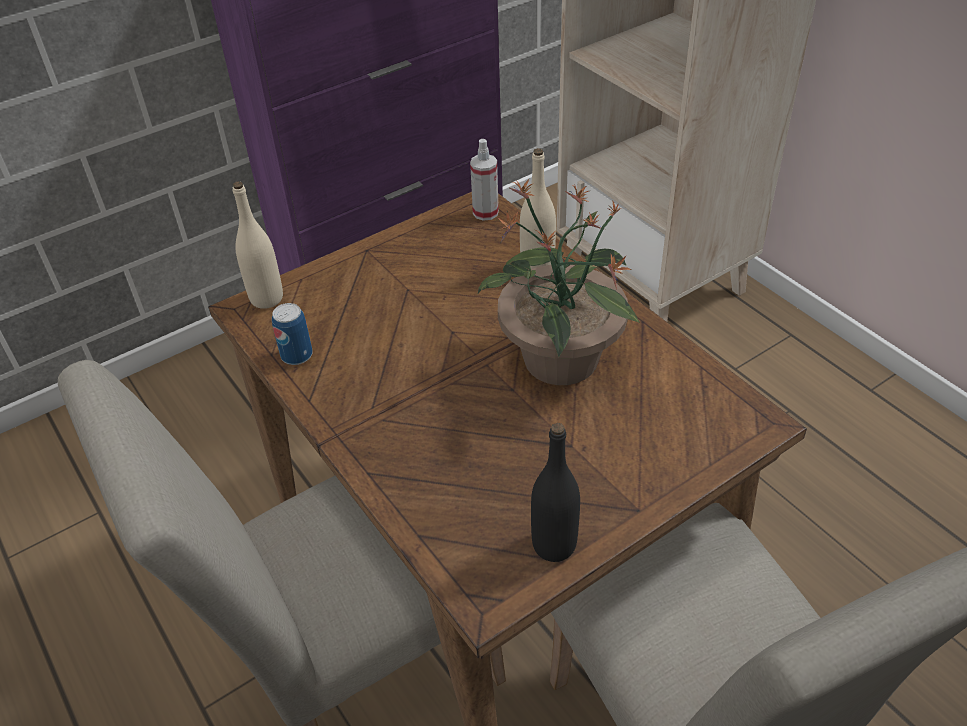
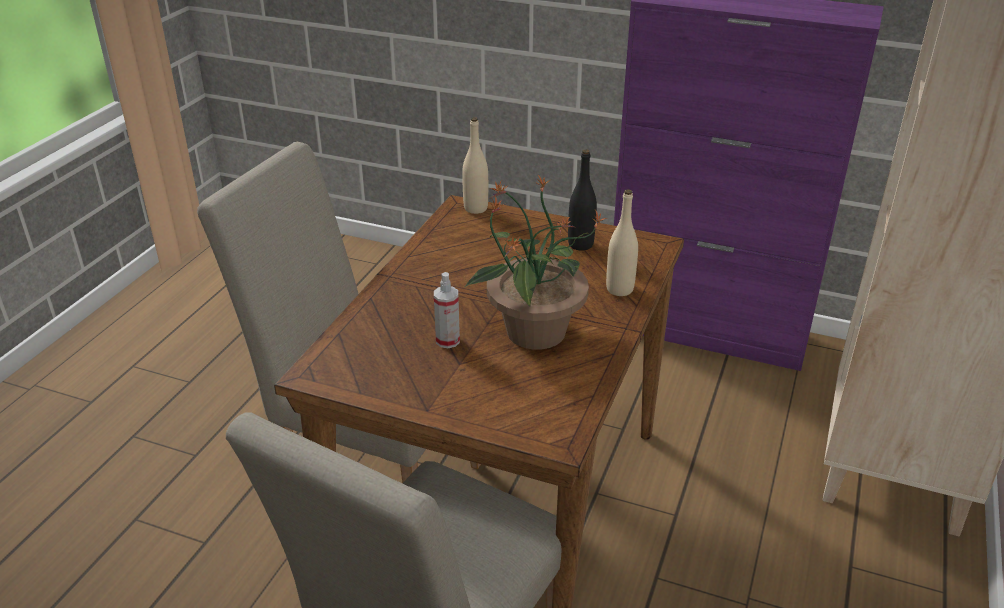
camera: 55 degrees right, 10 degrees down
can [272,303,313,365] -> none
spray bottle [470,139,499,221] -> spray bottle moved to [434,272,460,348]
black bottle [531,423,580,562] -> black bottle moved to [568,149,597,251]

